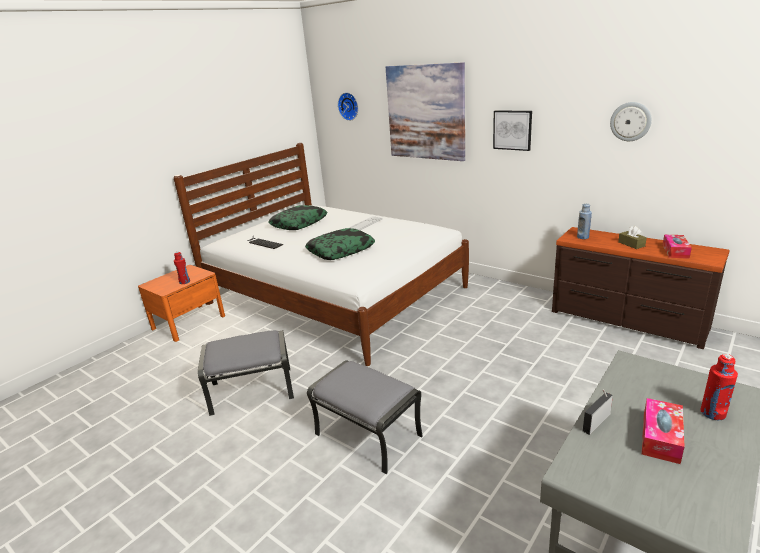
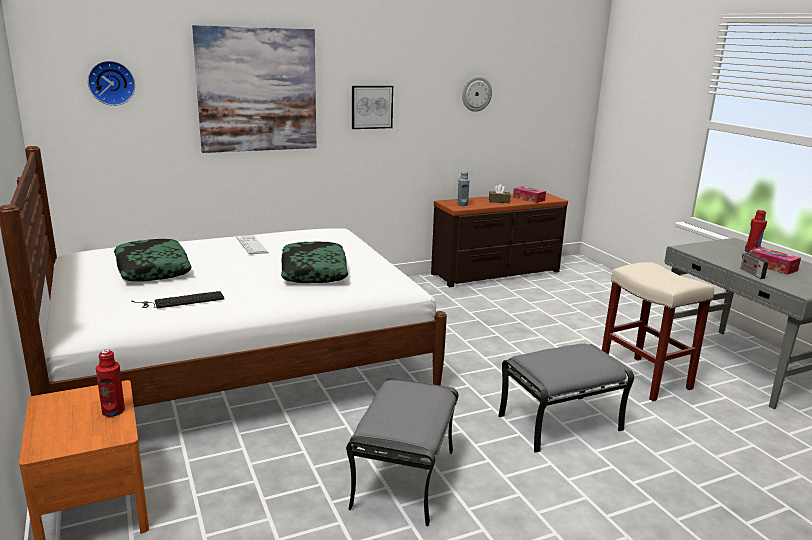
camera: 65 degrees left, 5 degrees down
none -> beige stool [602,262,714,401]

